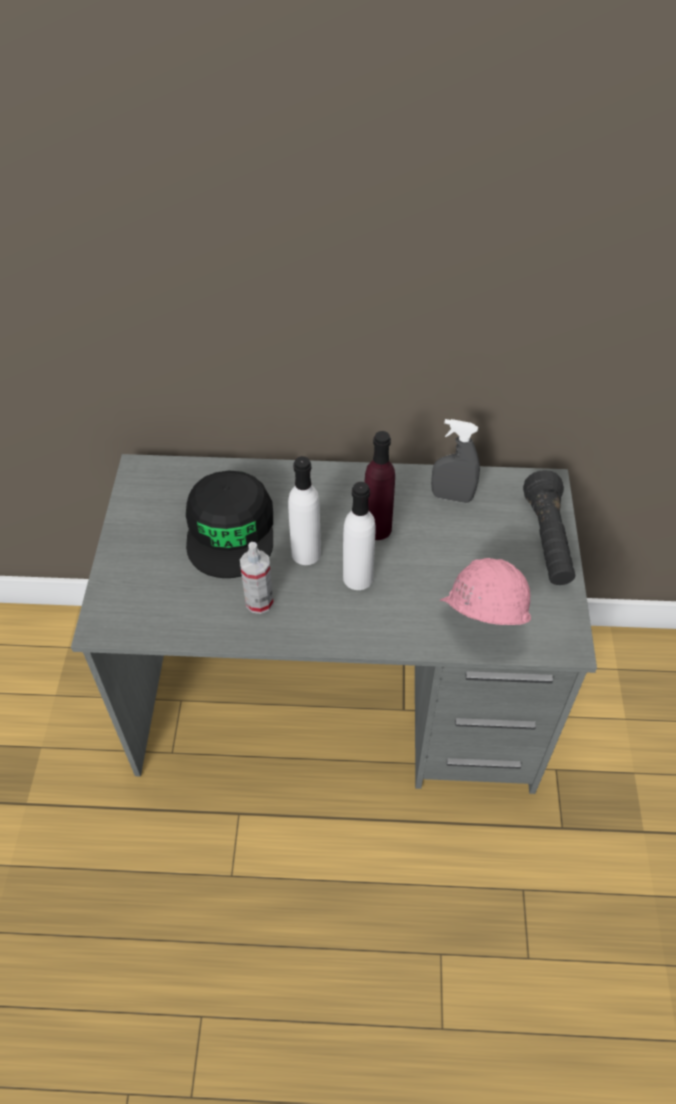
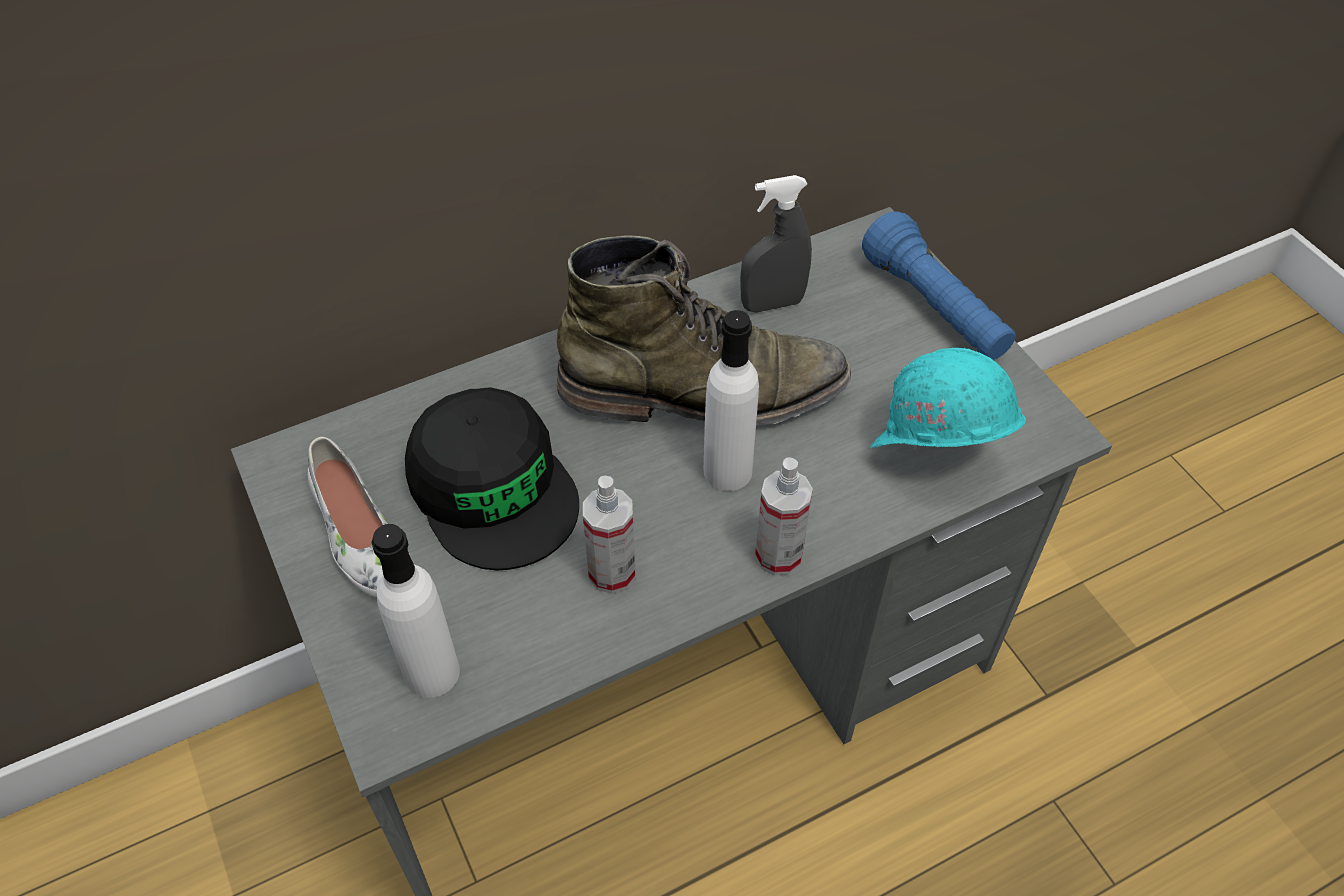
camera: 30 degrees left, 0 degrees up
white bottle [288,456,321,565] -> white bottle moved to [372,524,460,698]
purple bottle [364,431,395,540] -> green boot [557,235,851,426]
pink hard hat [439,558,531,625] -> turquoise hard hat [805,348,1026,449]
black flashlight [523,470,575,585] -> blue flashlight [862,211,1016,360]
none -> white shoe [308,437,412,598]
none -> spray bottle [755,457,813,575]

